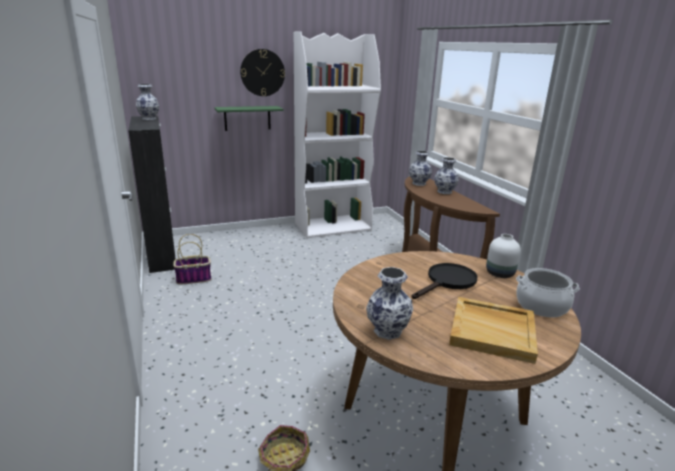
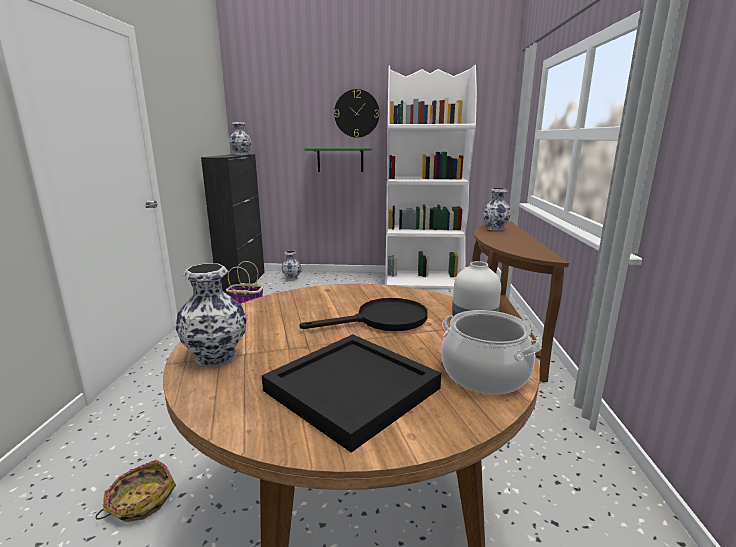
camera: 25 degrees right, 5 degrees down
vase [434,157,459,194] -> vase moved to [282,250,301,281]
beige tray [449,297,538,364] -> black tray [262,334,441,453]

